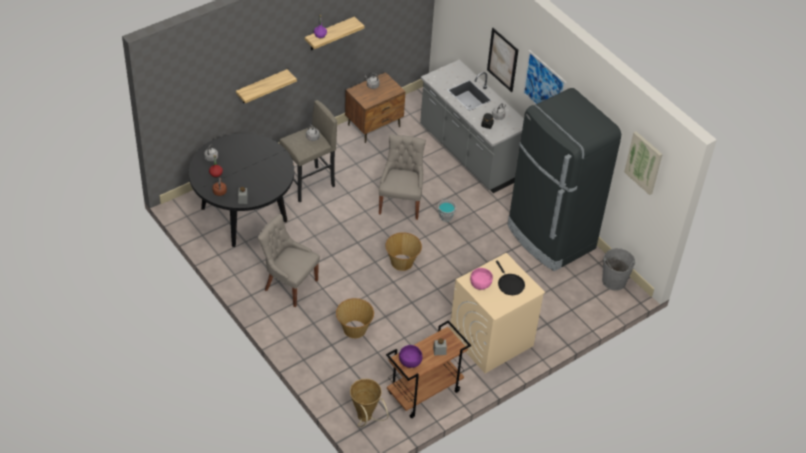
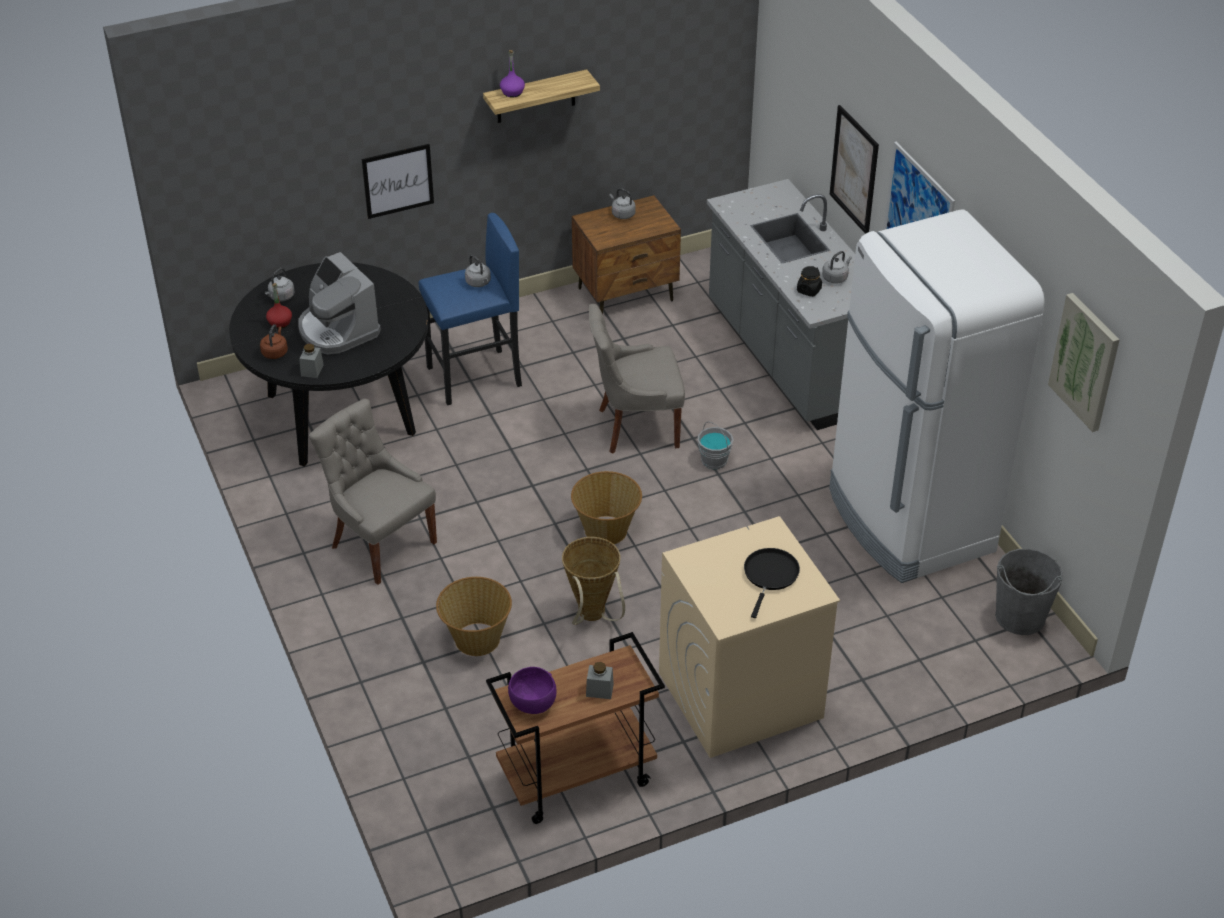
camera: 15 degrees right, 5 degrees down
shelf [236,69,297,103] -> picture [362,144,434,219]
grey stool [279,100,337,203] -> blue stool [419,213,522,405]
basket [350,379,389,427] -> basket moved to [562,537,625,625]
grey chair [379,135,426,220] -> grey chair turned 120 degrees counterclockwise [589,304,685,454]
pink bowl [470,268,493,290] -> none
black frying pan [496,260,525,295] -> black frying pan turned 150 degrees counterclockwise [744,548,800,618]
black fridge [507,88,621,271] -> white fridge [829,209,1045,583]
none -> coffee machine [298,252,381,354]

